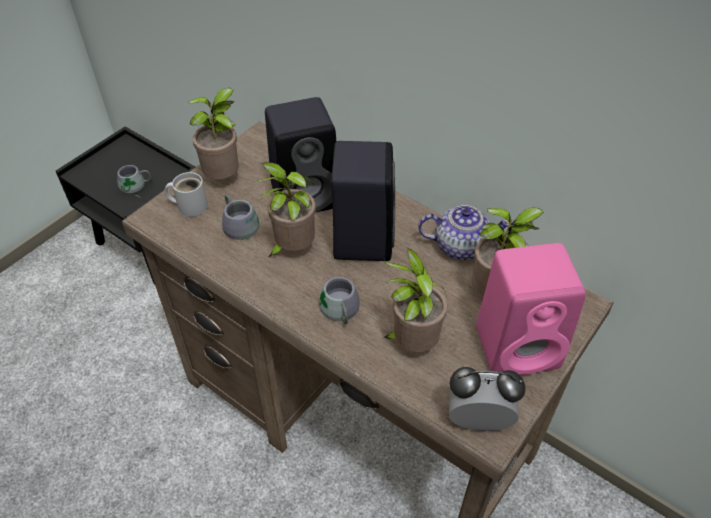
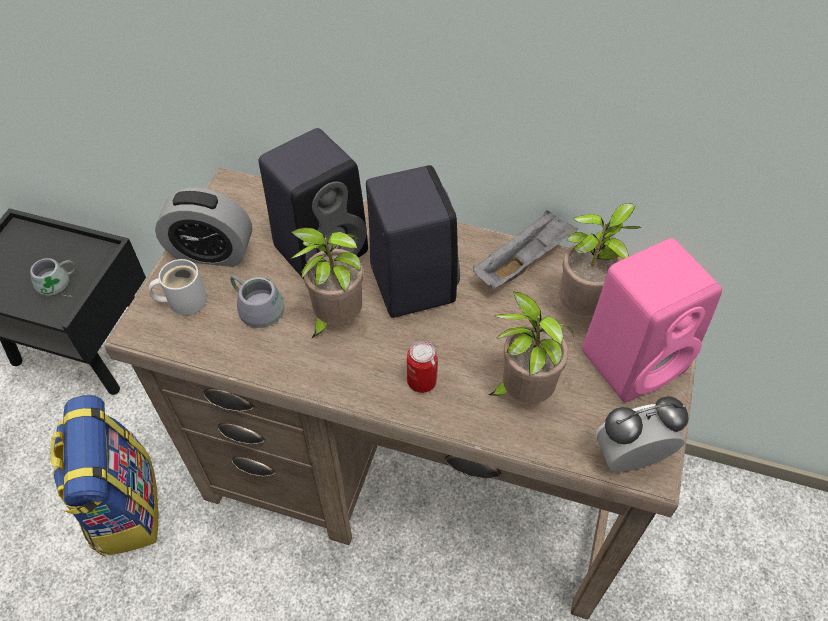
camera: 20 degrees left, 5 degrees up
potted plant [188,88,239,180] -> alarm clock [155,188,252,267]
grey mug [314,277,360,325] -> can [407,341,438,393]
teapot [418,205,512,260] -> grey tray [473,210,578,289]
none -> backpack [51,395,159,557]

